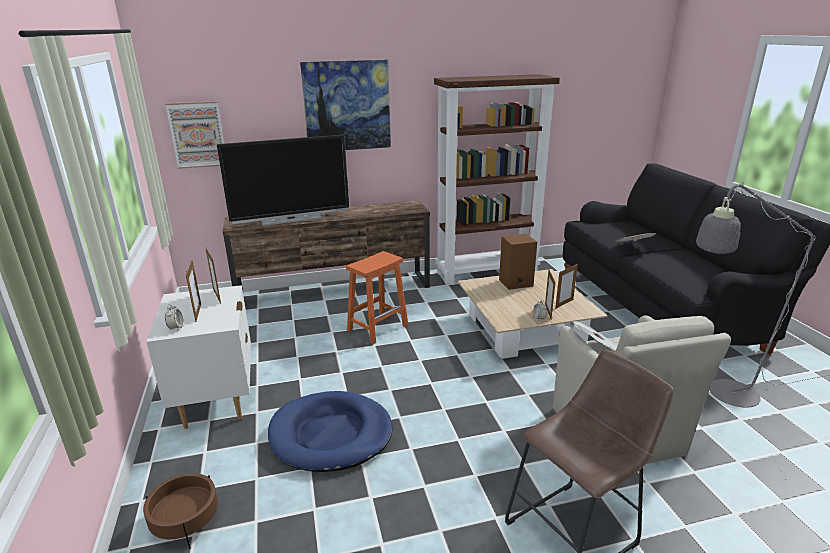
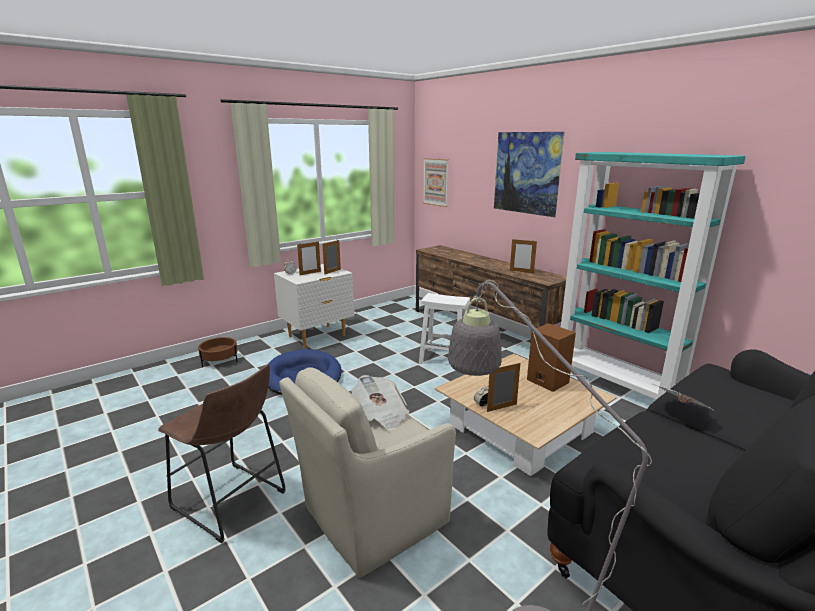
camera: 65 degrees right, 5 degrees down
television [217,135,349,226] -> none
orange stool [346,251,408,344] -> white stool [419,293,470,364]
brown bookcase [434,74,560,285] -> turquoise bookcase [561,152,746,400]
picture frame [555,264,578,309] -> picture frame moved to [510,238,537,273]

